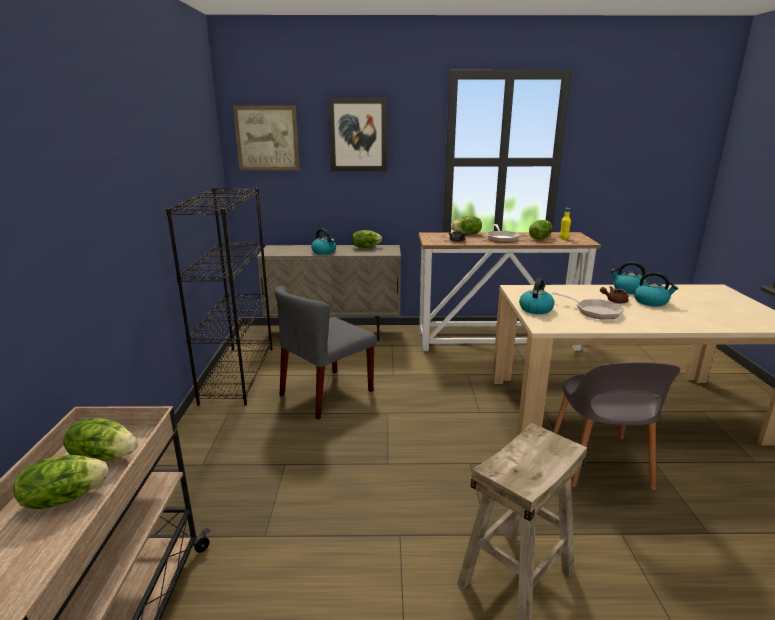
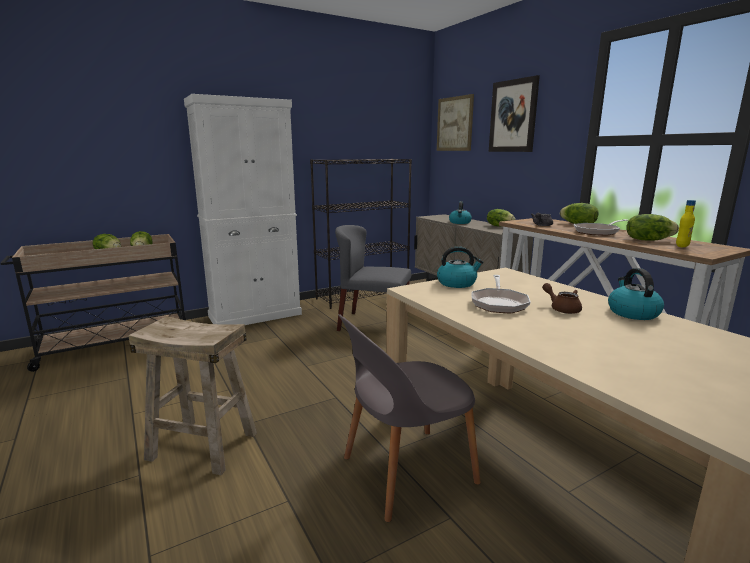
camera: 60 degrees right, 5 degrees down
kettle [634,272,678,307] -> none
none -> white cabinet [184,94,302,325]

